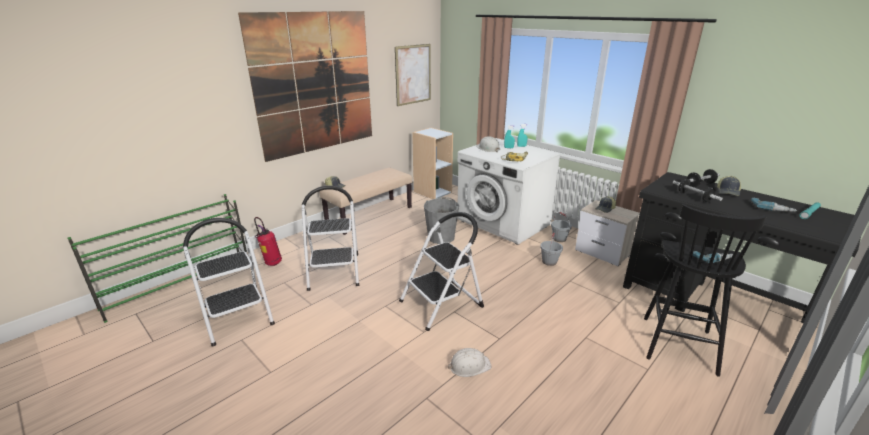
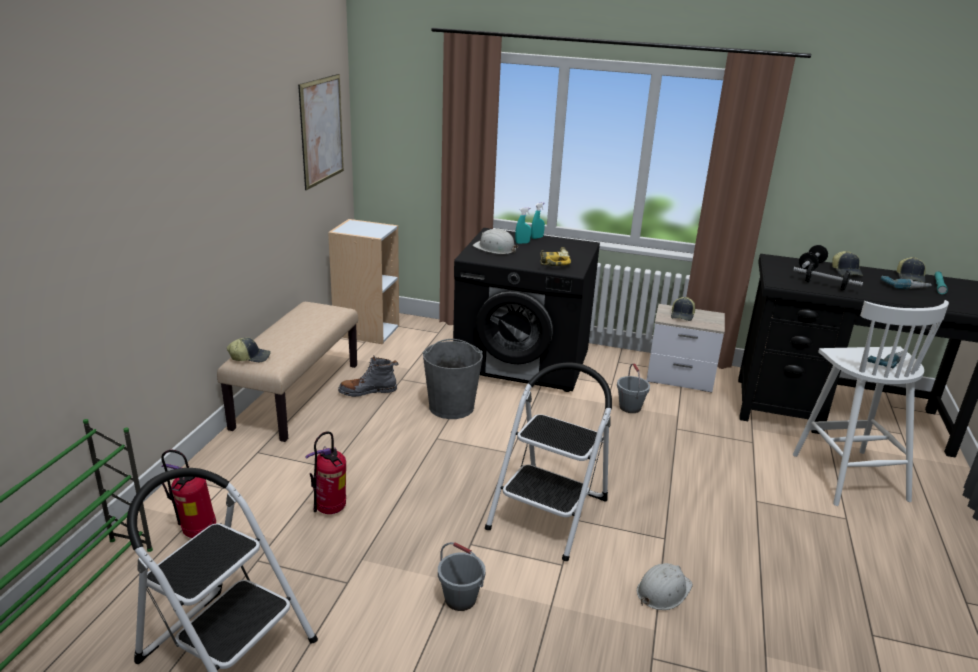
camera: 30 degrees left, 0 degrees up
picture [238,11,372,162] -> none
step ladder [302,185,359,291] -> fire extinguisher [306,432,346,514]
white washing machine [457,138,560,245] -> black washing machine [453,228,600,392]
grey bucket [551,212,572,242] -> grey bucket moved to [438,542,486,611]
black stool [644,204,767,377] -> white stool [793,300,949,506]
none -> grey boot [338,356,398,397]
none -> cap [897,257,926,283]

